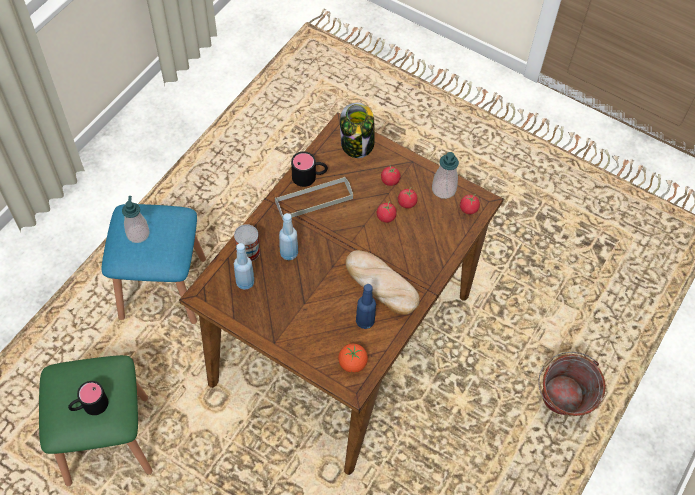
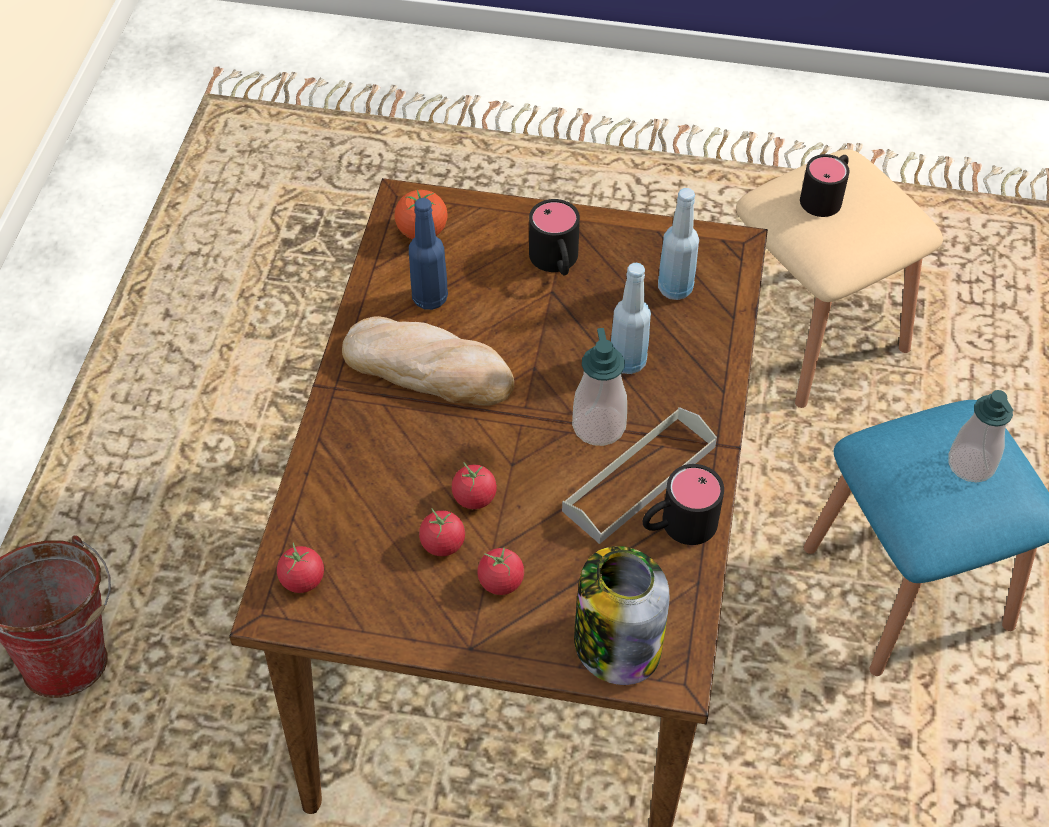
camera: 160 degrees right, 5 degrees down
green stool [39,355,153,486] -> beige stool [736,149,943,408]
can [234,224,260,261] -> none
soap dispenser [432,152,459,199] -> soap dispenser moved to [572,328,627,446]
none -> black mug [529,199,580,275]

